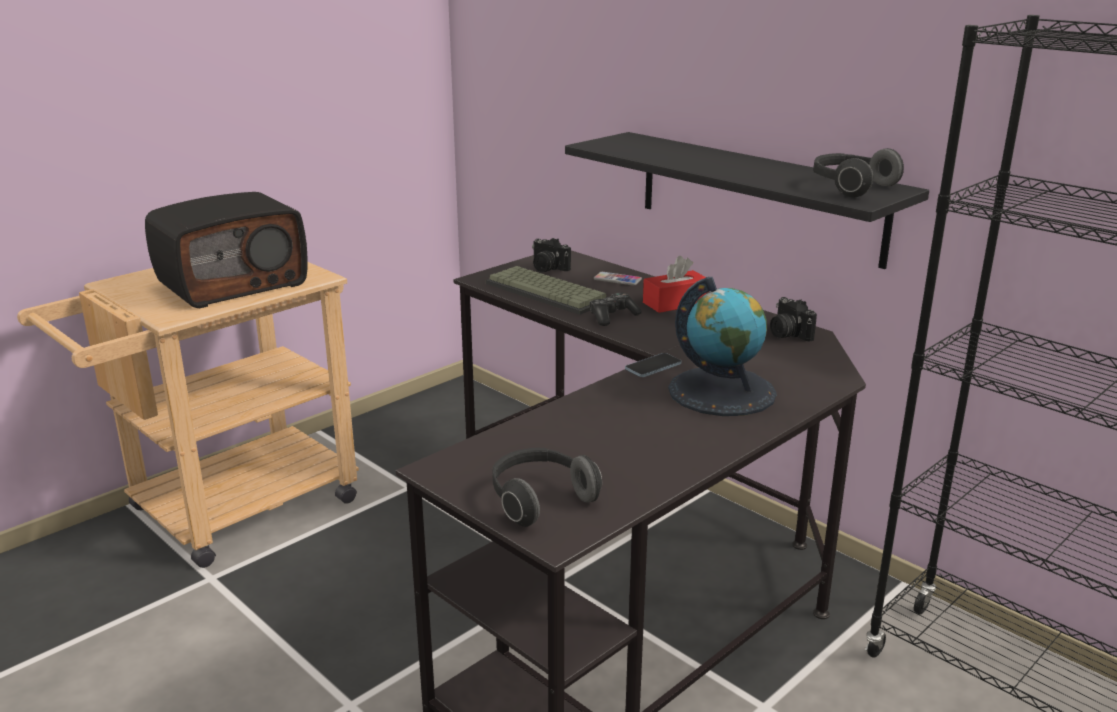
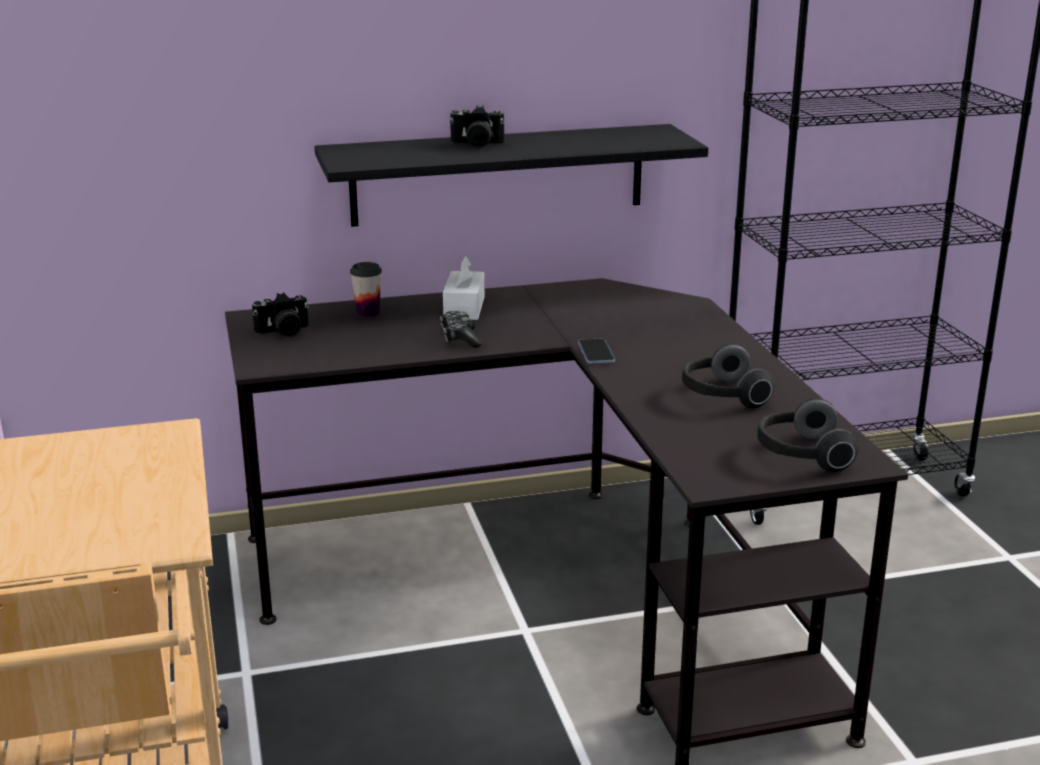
camera: 60 degrees left, 0 degrees up
radio [145,192,308,308] -> none
keyboard [486,266,607,315] -> none
phone [594,272,642,285] -> cup [350,262,382,317]
red tissue box [643,256,708,313] -> white tissue box [443,256,484,320]
globe [668,277,777,416] -> none
camera [770,297,817,342] -> camera moved to [449,106,505,148]
headphones [813,148,904,197] -> headphones moved to [682,344,775,408]

